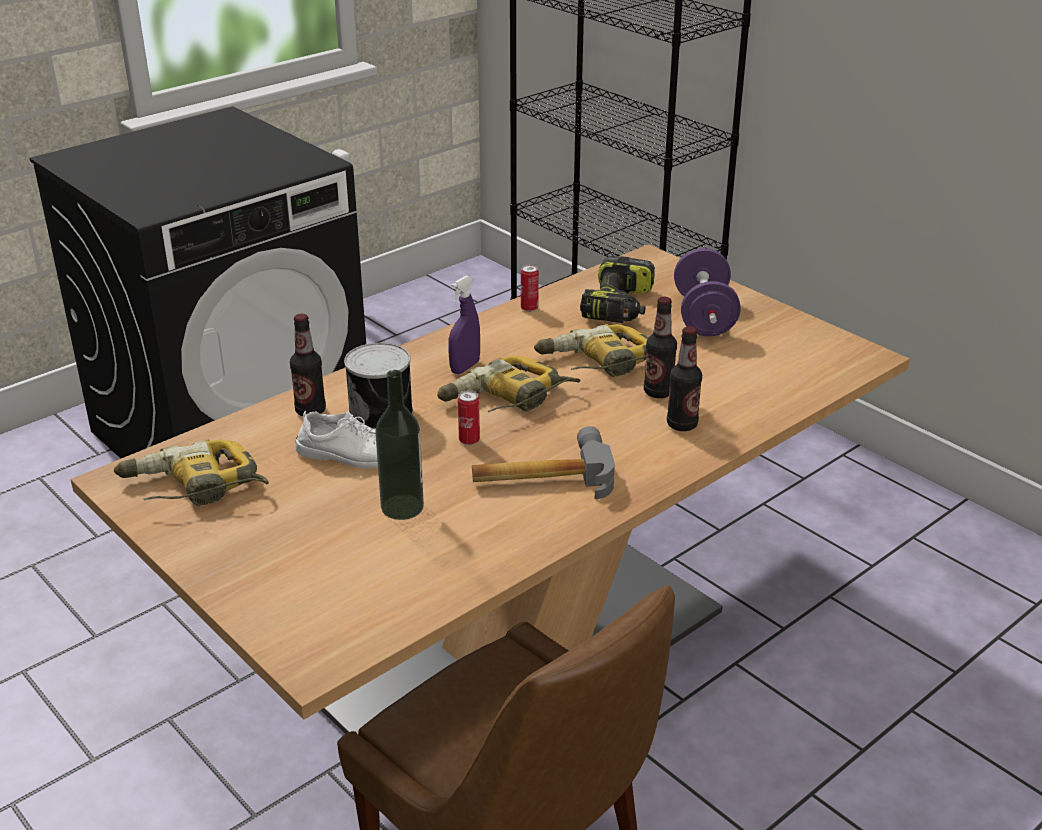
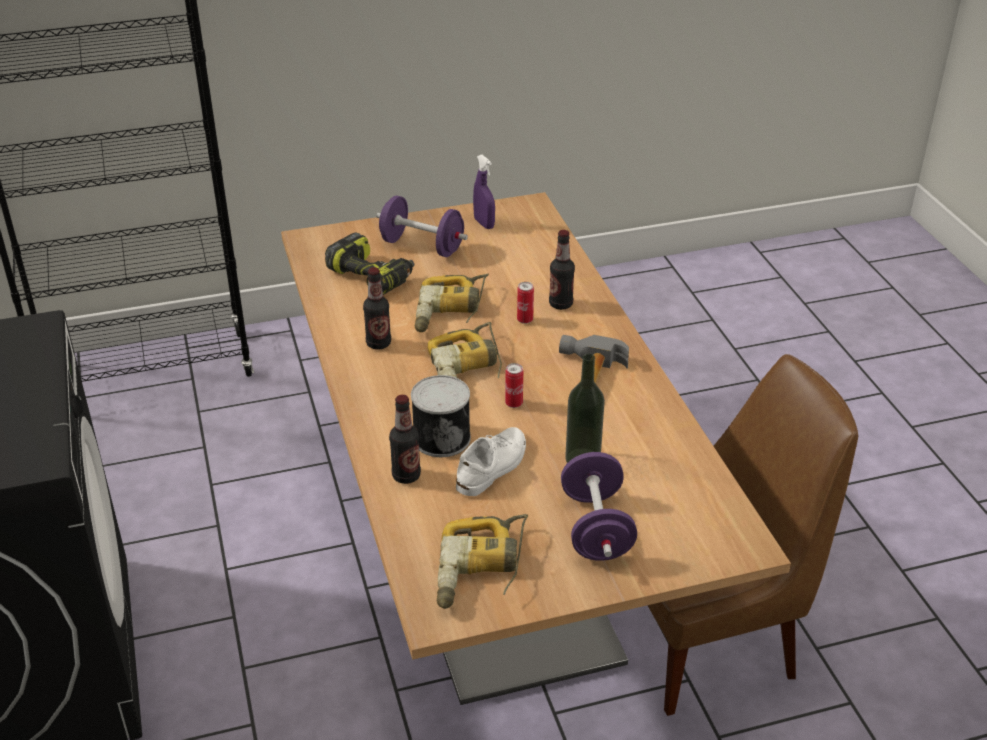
camera: 65 degrees left, 5 degrees up
purple spray bottle [448,276,480,374] -> purple spray bottle moved to [473,155,495,229]
can [521,264,539,312] -> can moved to [517,282,534,324]
bottle [644,297,677,398] -> bottle moved to [363,267,391,350]
none -> purple dumbbell [561,452,637,561]

